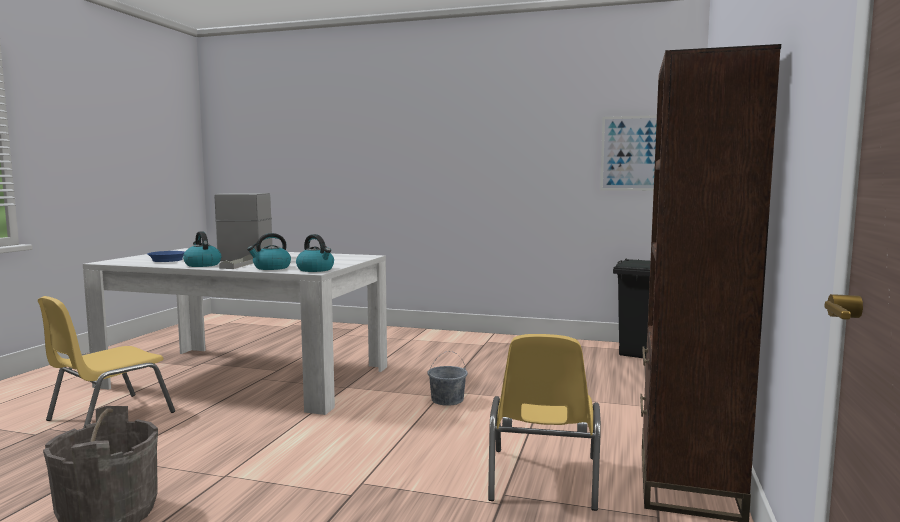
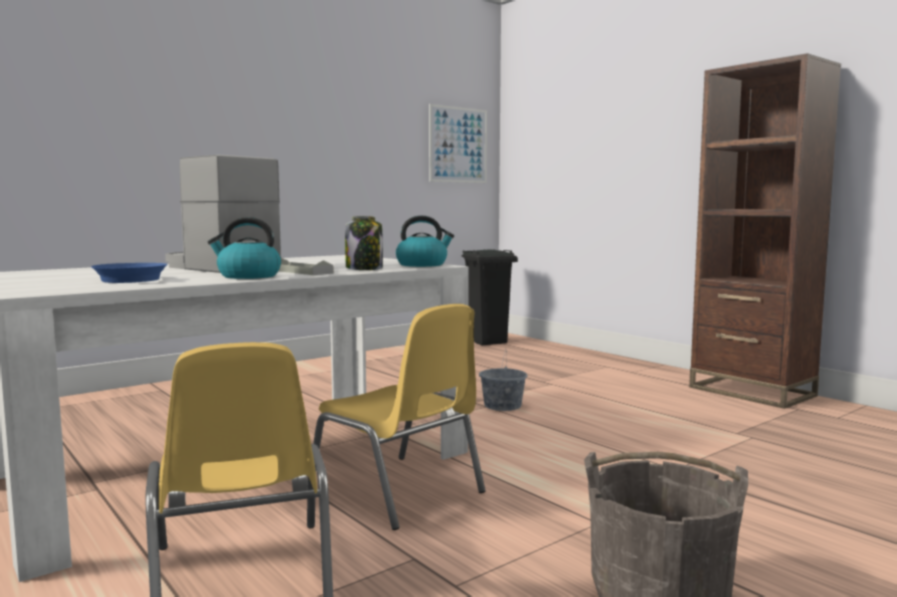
camera: 55 degrees left, 0 degrees up
kettle [247,233,291,270] -> jar [345,216,383,270]
yellow chair [488,334,601,511] -> yellow chair moved to [307,304,486,530]

